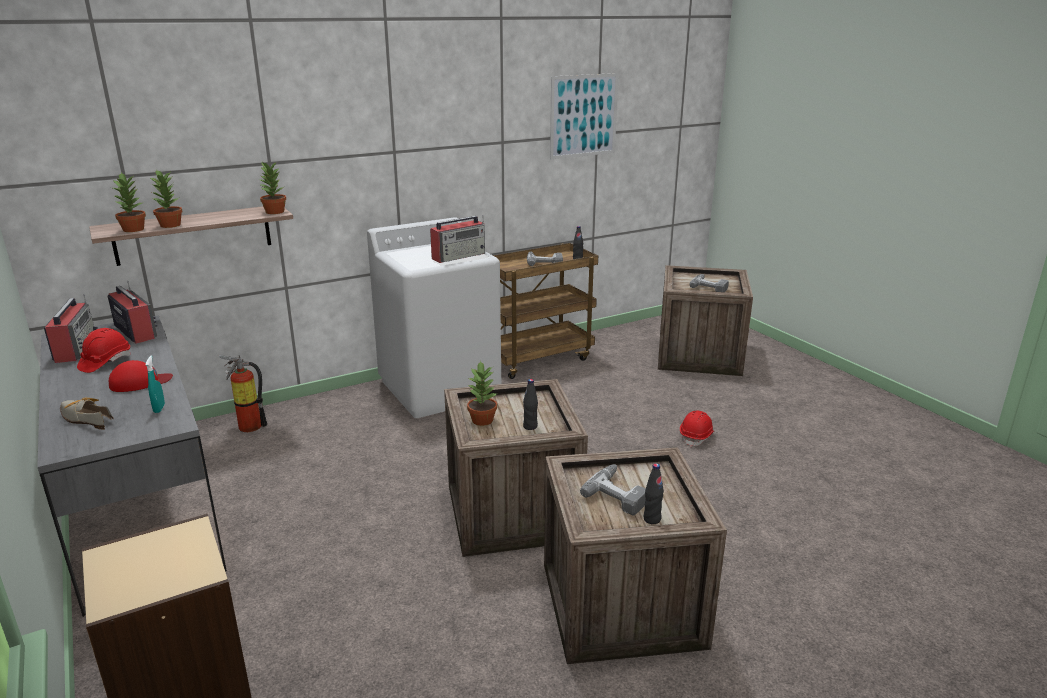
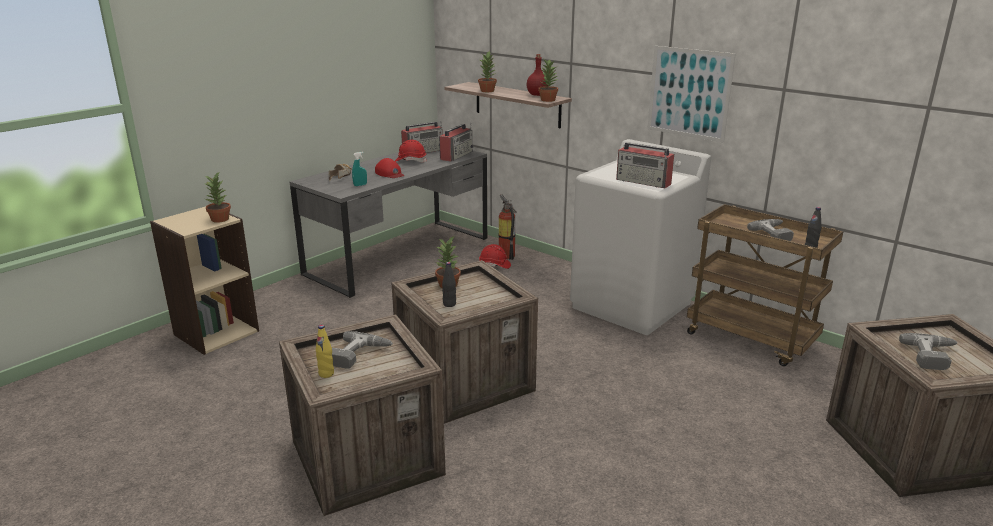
camera: 70 degrees right, 0 degrees up
potted plant [113,173,146,232] -> potted plant moved to [203,171,231,223]
picture [550,73,619,159] -> picture moved to [647,46,736,143]
black bottle [644,463,664,524] -> yellow bottle [316,325,334,378]
red hard hat [680,411,714,447] -> red hard hat moved to [479,244,511,269]
none -> red bottle [526,54,548,96]

